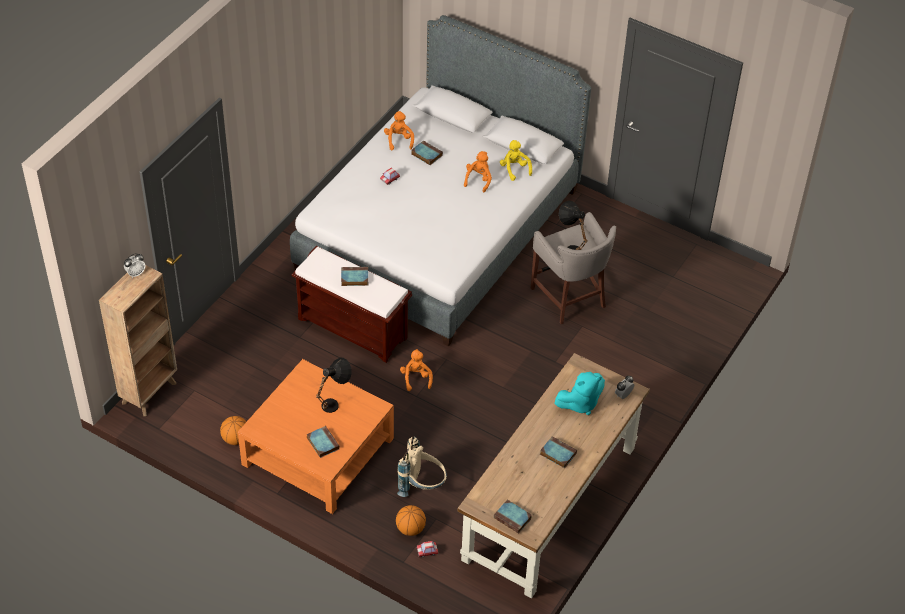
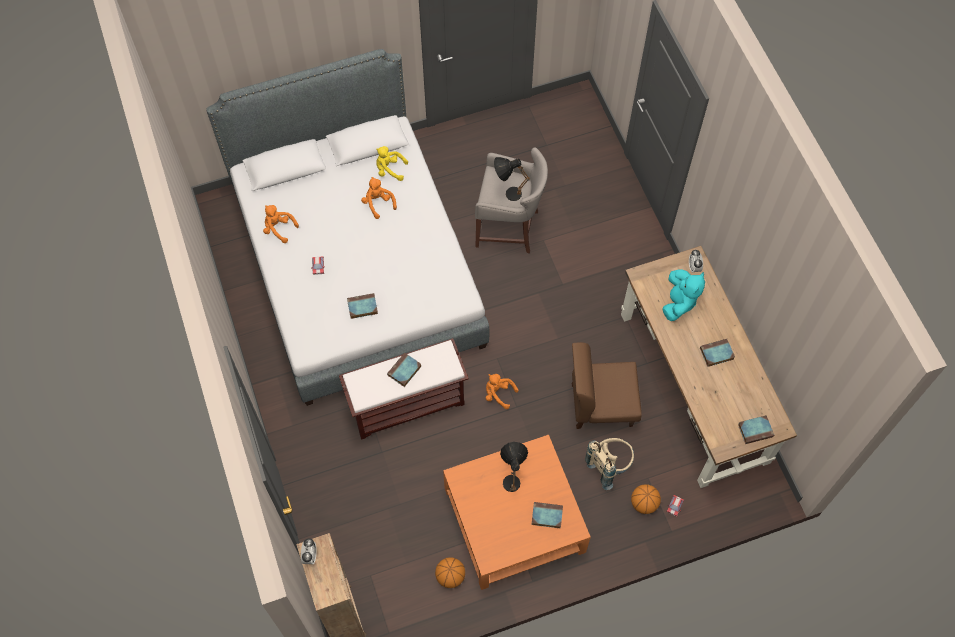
camera: 50 degrees left, 15 degrees up
book [411,140,443,165] -> book moved to [347,293,378,319]
none -> brown chair [572,342,642,429]

